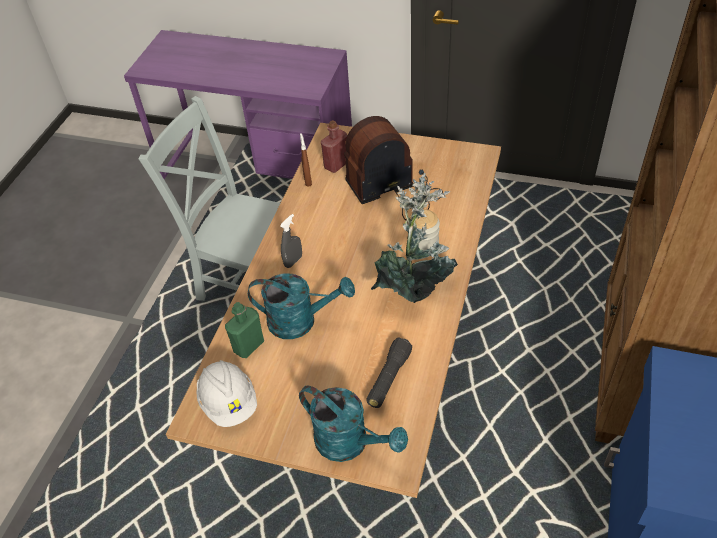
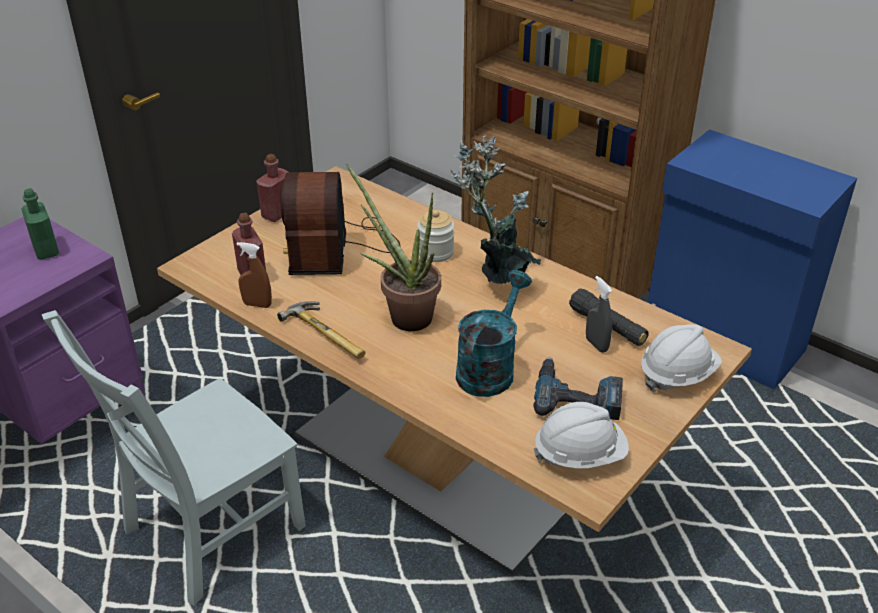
camera: 70 degrees left, 10 degrees down
green bottle [225,302,264,358] -> green bottle moved to [21,188,59,259]
grey spray bottle [280,214,302,268] -> grey spray bottle moved to [586,276,612,353]
turquoise watering can [299,386,408,462] -> white hard hat [641,325,722,392]
none -> red bottle [256,154,288,222]
none -> hammer [277,301,365,359]
none -> potted plant [346,163,441,331]
none -> power drill [533,357,623,420]

